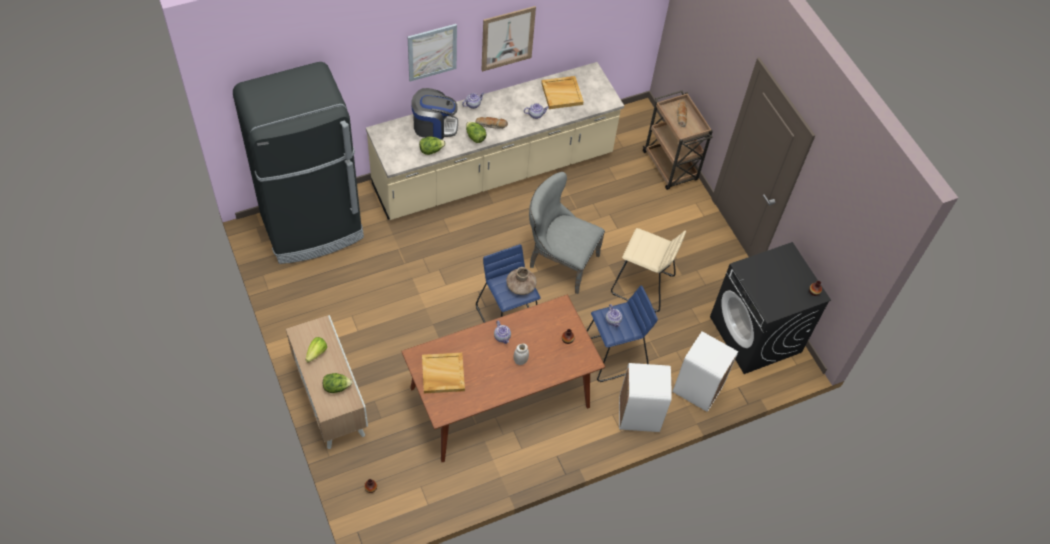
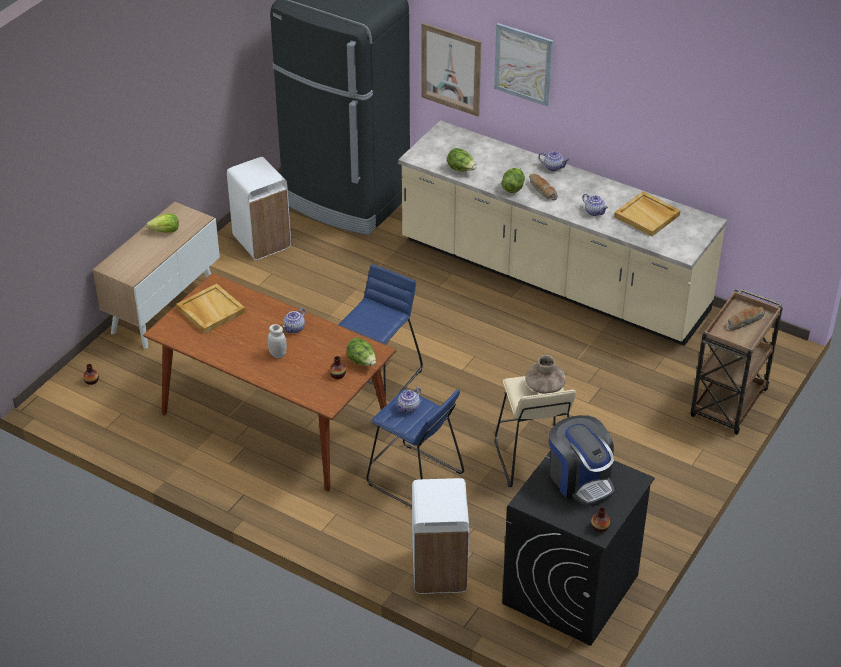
camera: 60 degrees right, 15 degrees down
lettuce [323,373,353,393] -> lettuce moved to [346,338,376,366]
coffee machine [412,88,458,140] -> coffee machine moved to [549,415,614,506]
picture [481,6,536,72] -> picture moved to [422,23,481,117]
brown vase [506,267,537,295] -> brown vase moved to [525,355,566,394]
grey chair [529,172,605,294] -> none
white trash can [619,363,672,432] -> white trash can moved to [227,157,291,260]

